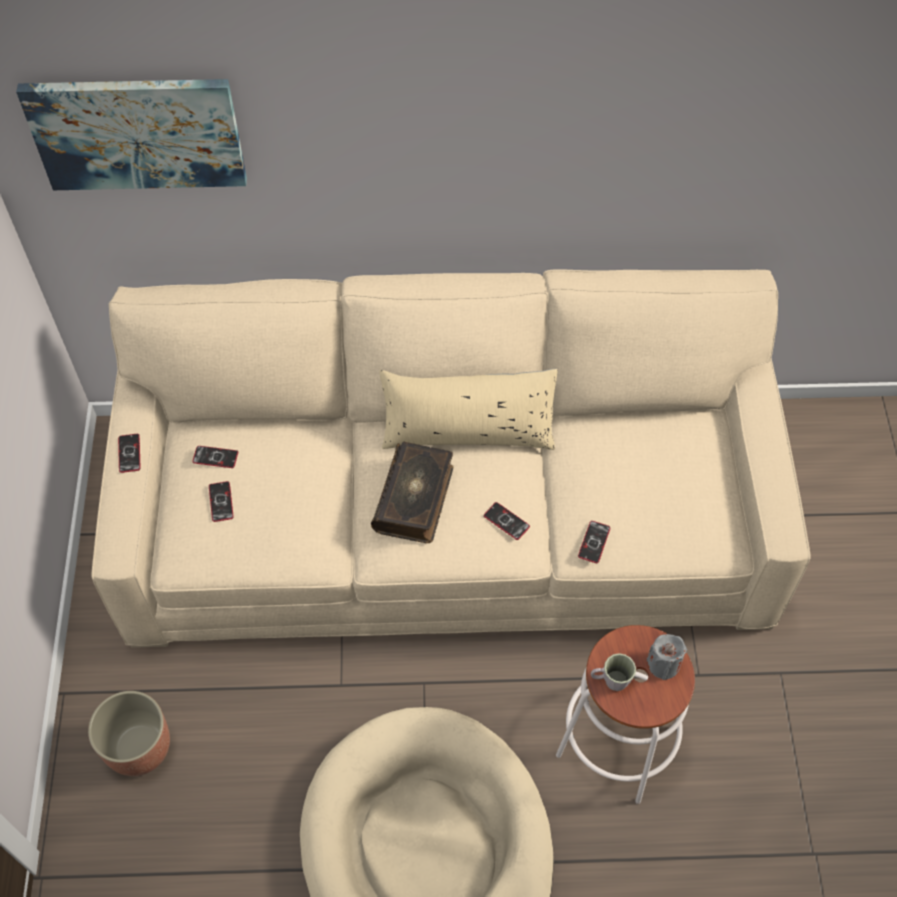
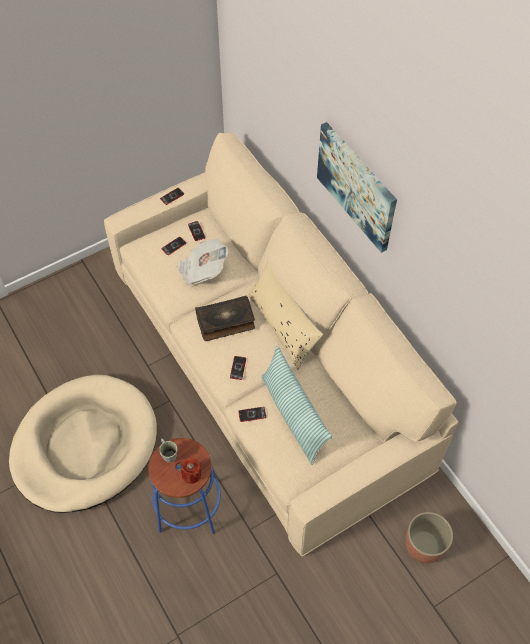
camera: 60 degrees right, 0 degrees up
picture [16,79,247,190] -> picture moved to [317,122,397,253]
planter [88,691,170,776] -> planter moved to [405,512,453,563]
white stool [556,625,695,804] -> blue stool [148,438,221,534]
grey candle [646,634,687,680] -> red candle [181,457,201,484]
none -> newspaper [177,239,229,286]
none -> pillow [261,346,332,465]

